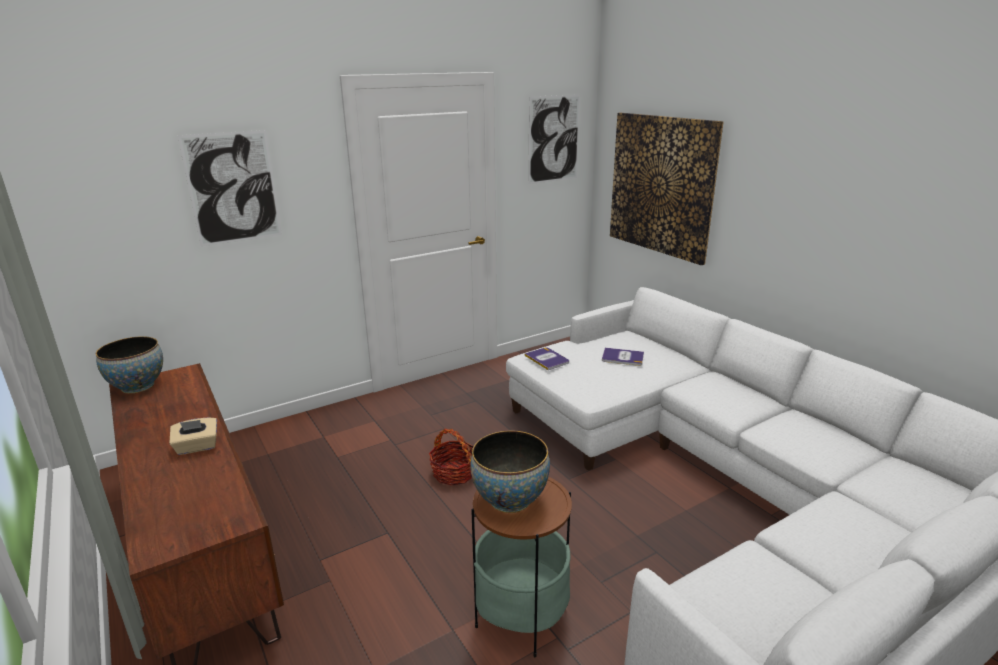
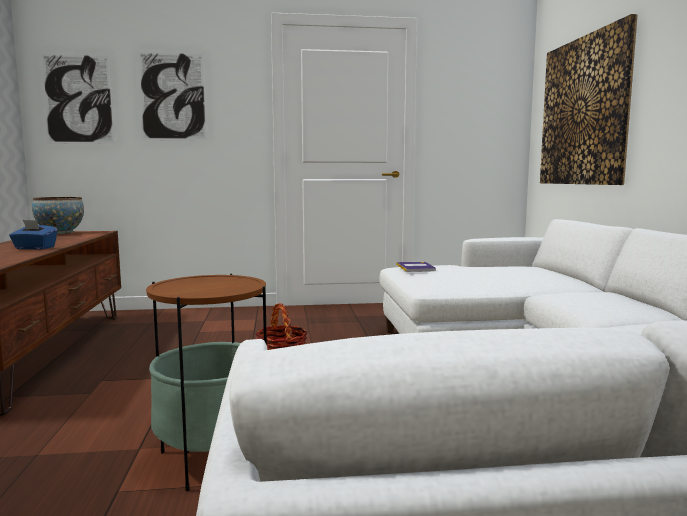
camera: 25 degrees right, 15 degrees down
beige tissue box [169,417,217,455] -> blue tissue box [9,220,57,250]
bowl [470,430,550,513] -> none
picture [528,94,580,184] -> picture moved to [39,52,115,144]
book [602,348,644,366] -> none

